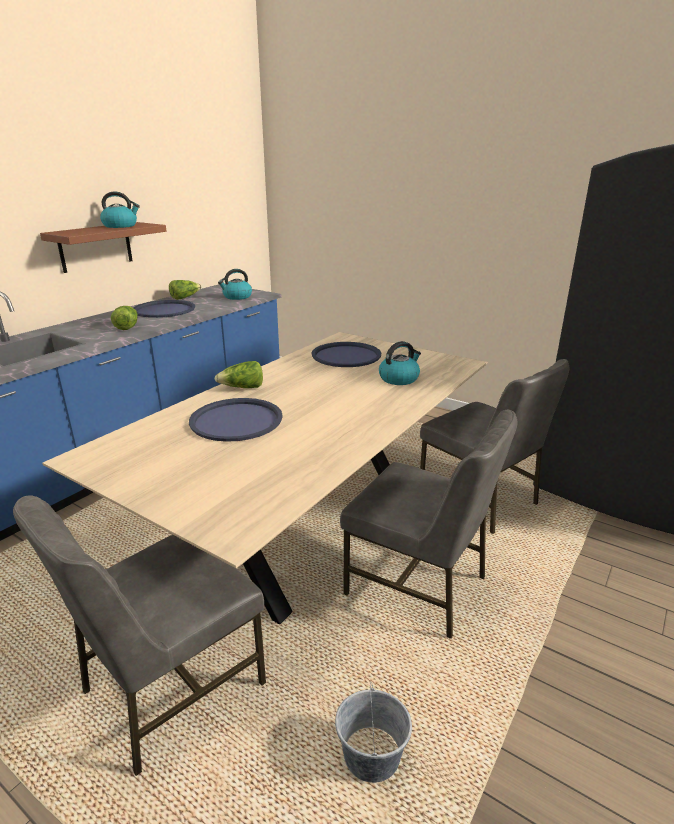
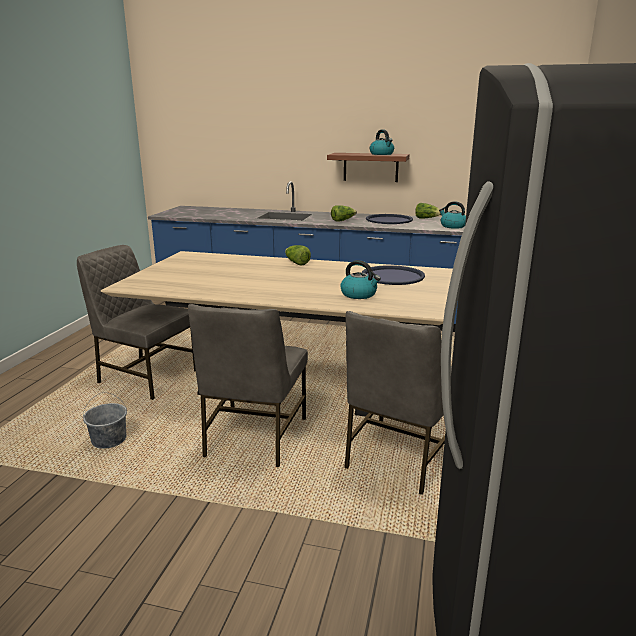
camera: 70 degrees right, 5 degrees down
blue tray [189,398,283,442] -> none

